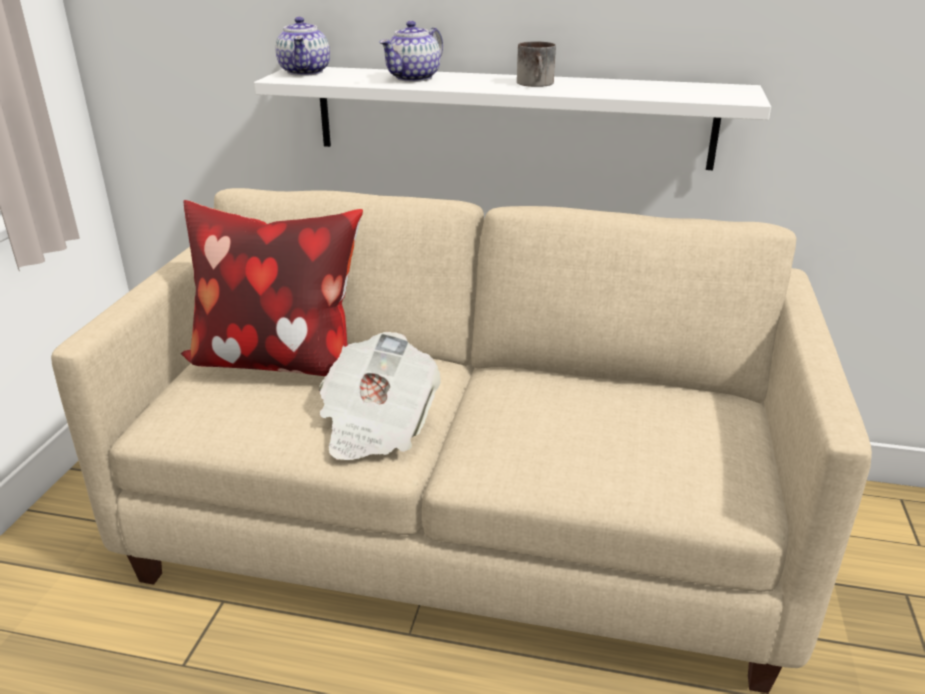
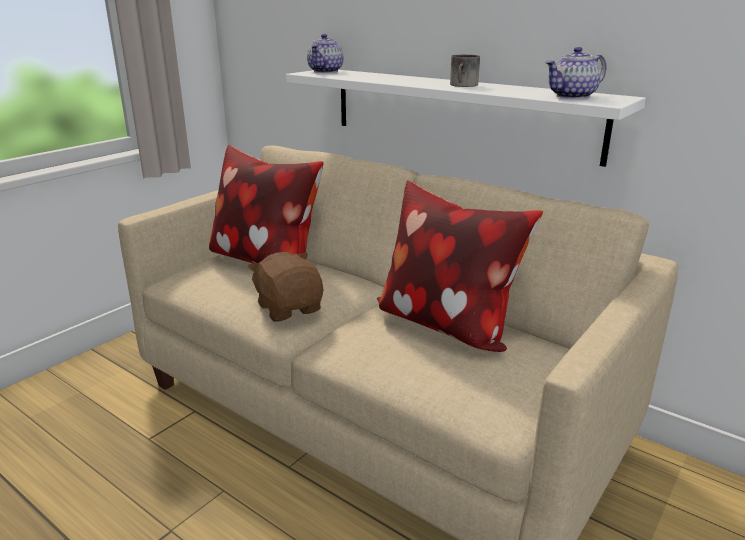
camera: 25 degrees right, 5 degrees down
newspaper [319,332,441,460] -> brown plush toy [248,252,323,322]
teapot [379,21,443,82] -> teapot moved to [545,47,606,99]
none -> pillow [377,180,543,352]

